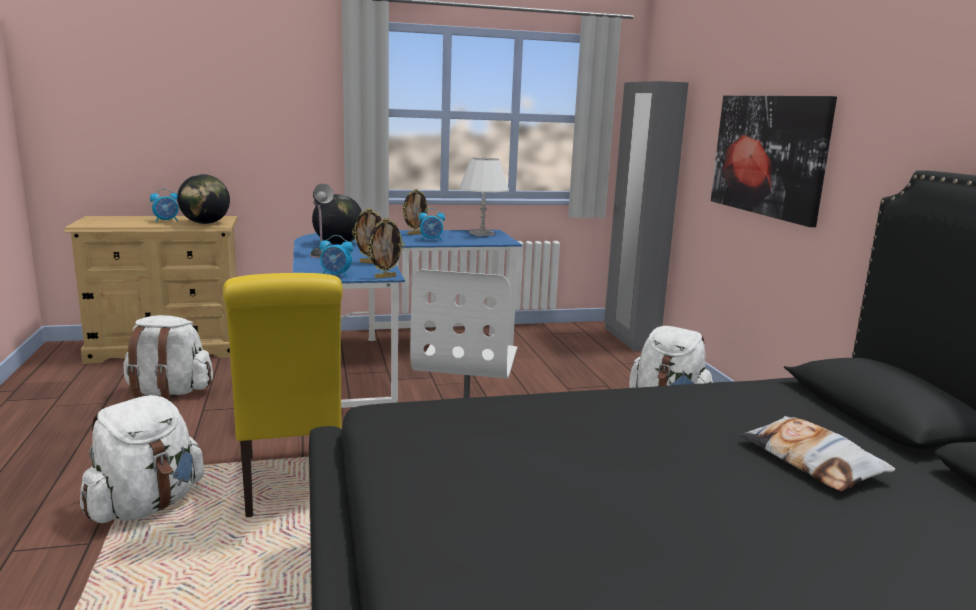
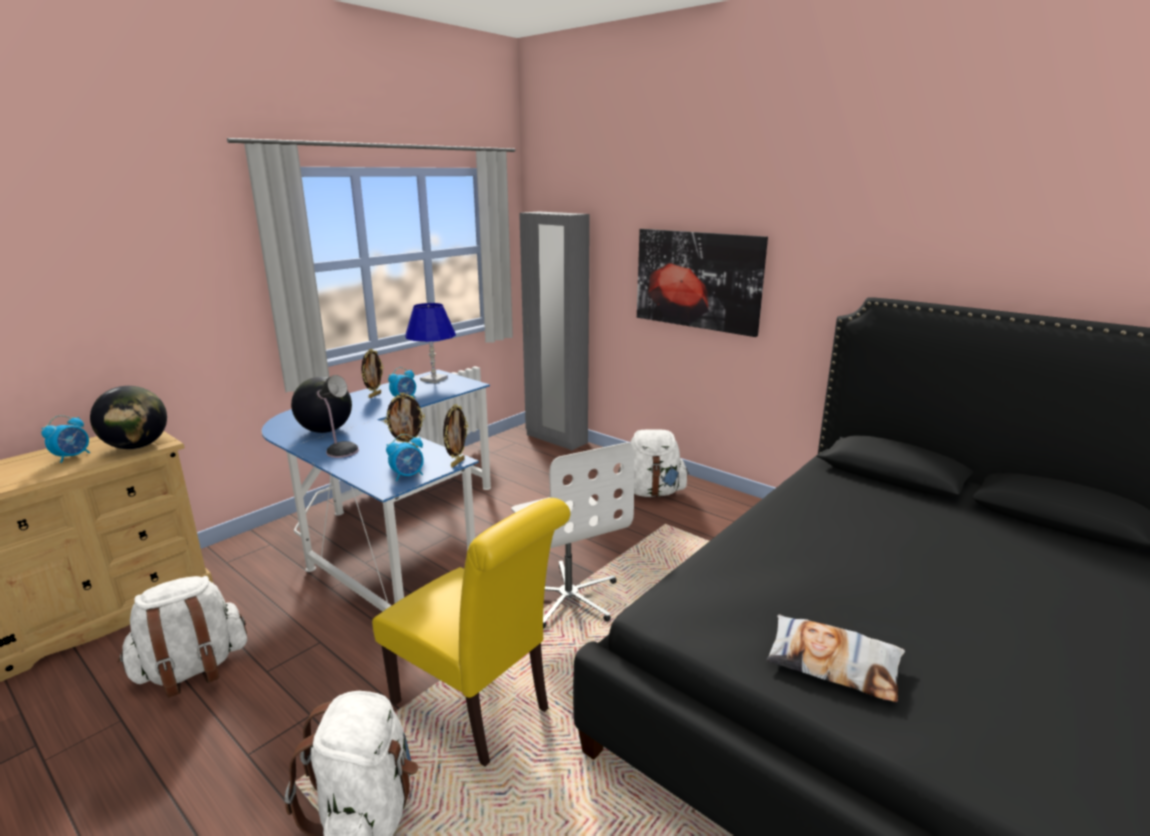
camera: 35 degrees left, 5 degrees up
white table lamp [459,158,509,236] -> blue table lamp [405,303,456,383]
pillow [739,416,896,491] -> pillow moved to [766,614,905,702]

